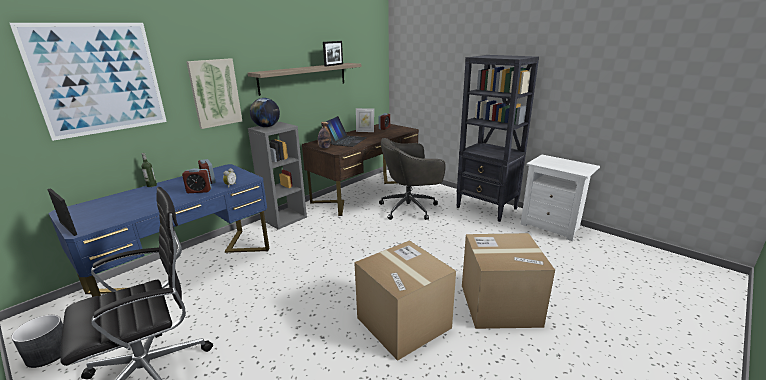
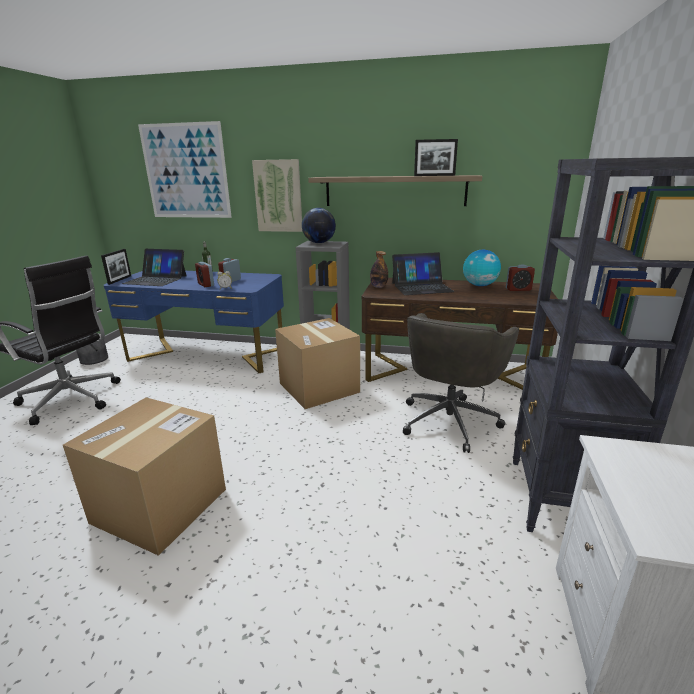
camera: 60 degrees right, 0 degrees up
picture frame [356,108,374,132] -> globe [463,250,501,286]
grey office chair [379,138,446,220] -> grey office chair turned 105 degrees counterclockwise [403,313,519,453]
cardboard box [462,233,555,329] -> cardboard box moved to [275,318,360,409]
none -> laptop [122,249,187,286]

